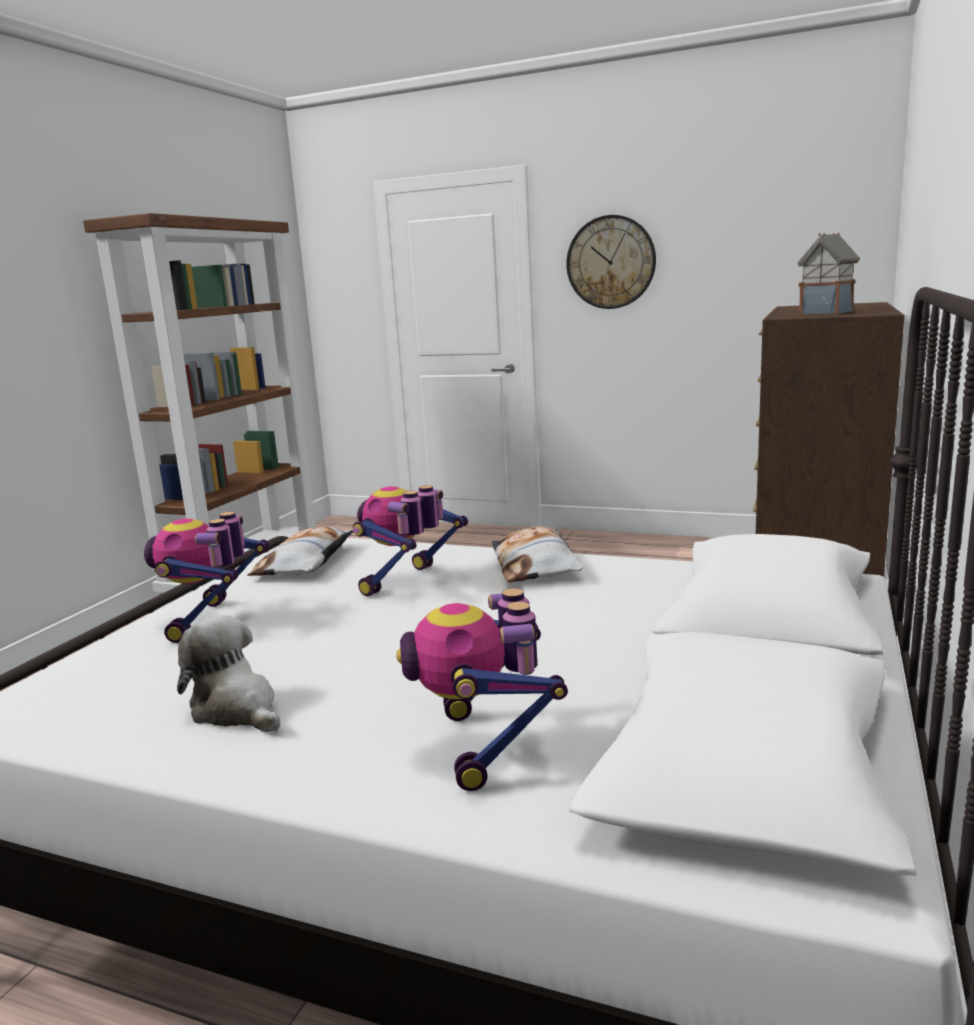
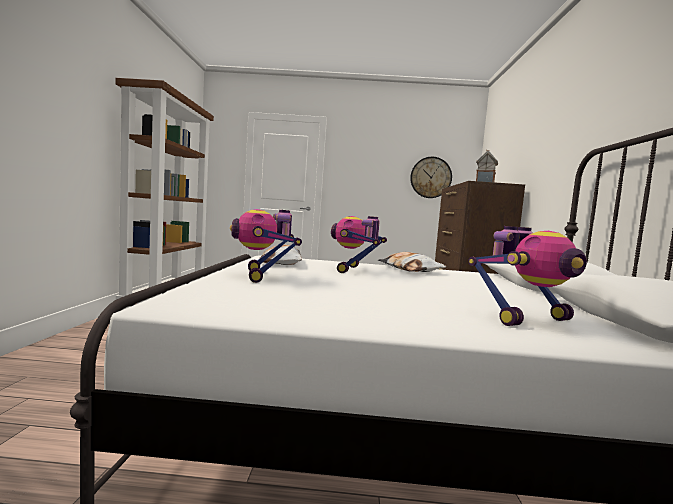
camera: 20 degrees left, 10 degrees down
plush toy [177,615,280,732] -> none
toy robot [396,588,568,791] -> toy robot turned 90 degrees counterclockwise [468,226,587,326]
wall clock [566,215,656,309] -> wall clock moved to [410,157,452,198]

